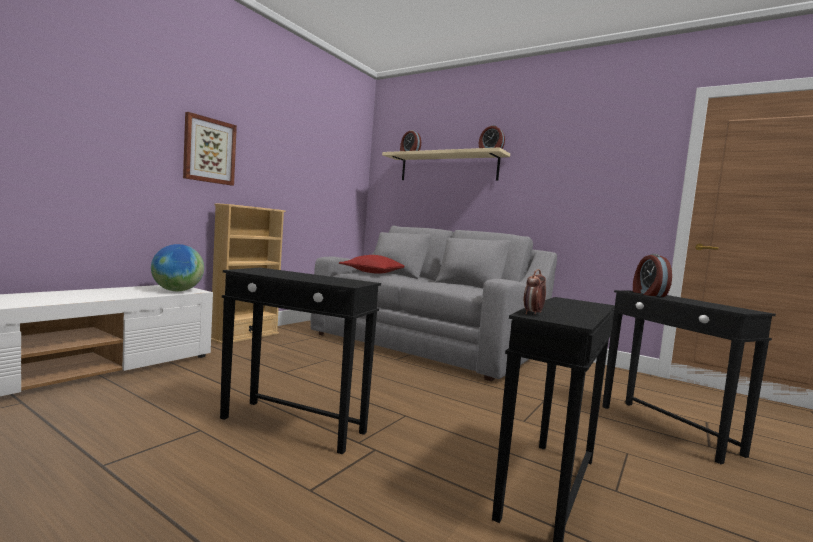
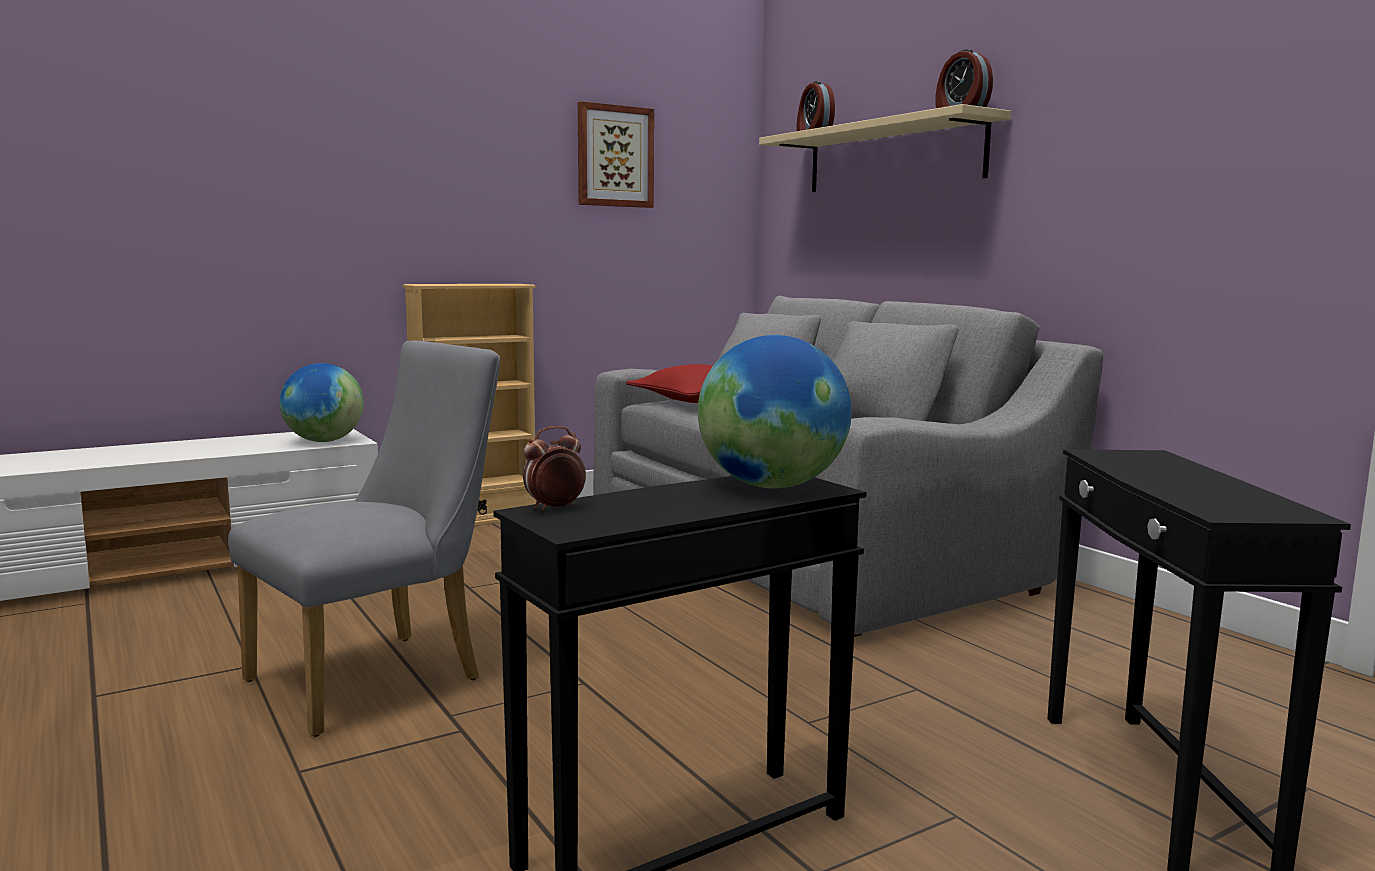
camera: 25 degrees right, 5 degrees up
picture [183,112,237,186] -> picture moved to [578,101,654,208]
black side table [220,267,381,454] -> grey chair [228,341,500,737]
alarm clock [633,254,672,297] -> none
none -> globe [698,335,852,488]

